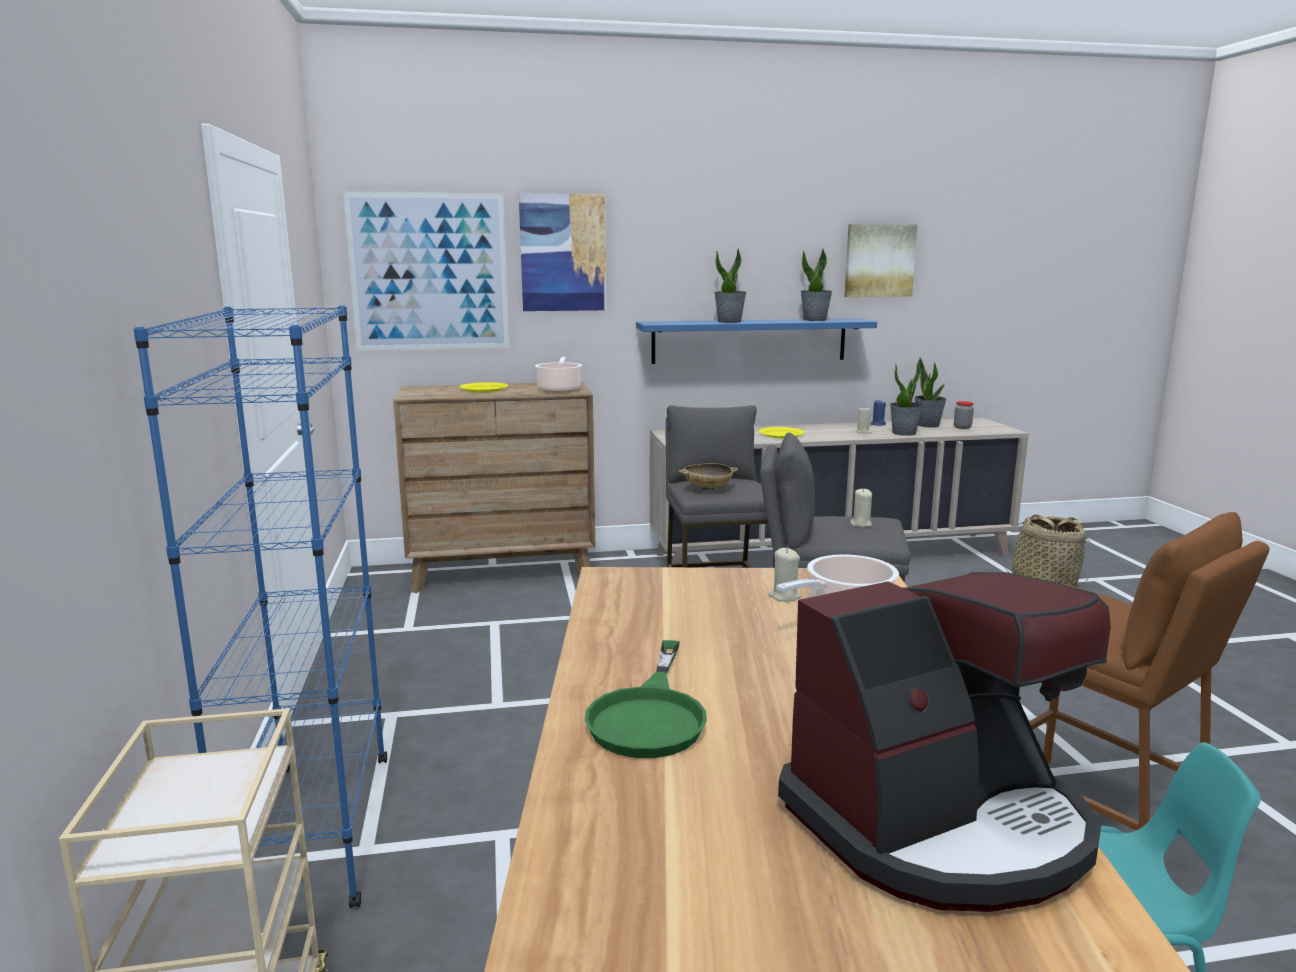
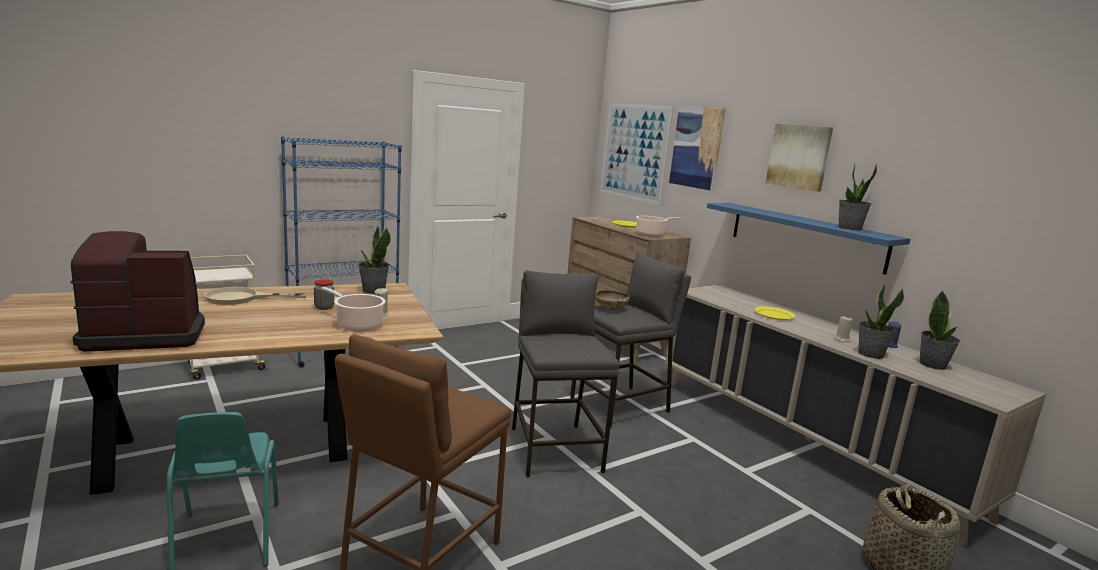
camera: 65 degrees right, 0 degrees up
green frying pan [585,640,707,758] -> beige frying pan [204,287,307,305]
potted plant [714,248,747,323] -> potted plant moved to [358,227,391,294]
coffee machine [778,572,1111,912] -> coffee machine turned 120 degrees clockwise [70,231,205,352]
picture [844,224,918,297] -> picture moved to [766,124,833,192]
beige candle [850,488,872,527] -> none
jar [954,401,974,429] -> jar moved to [314,279,334,310]

